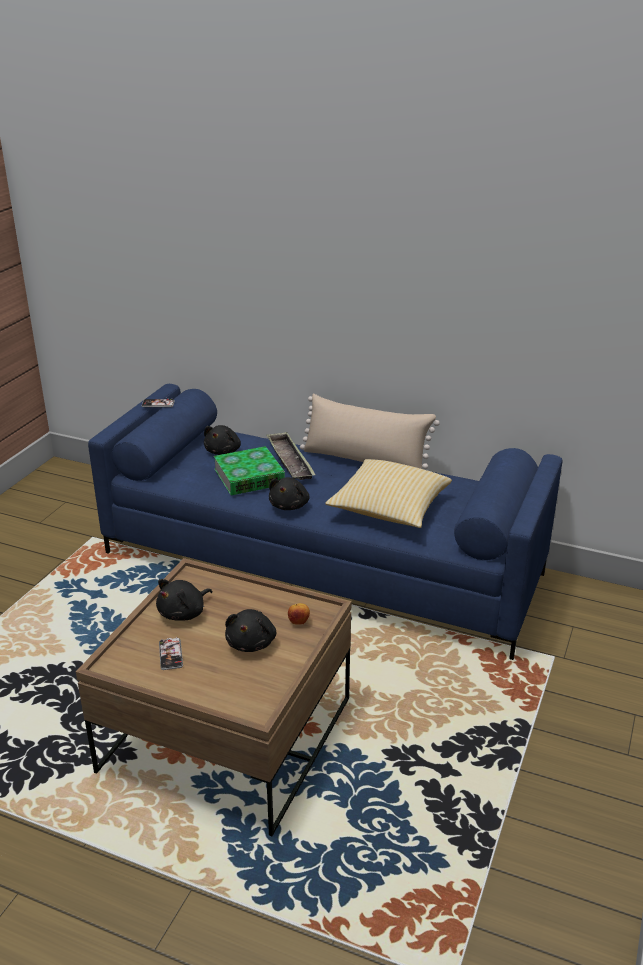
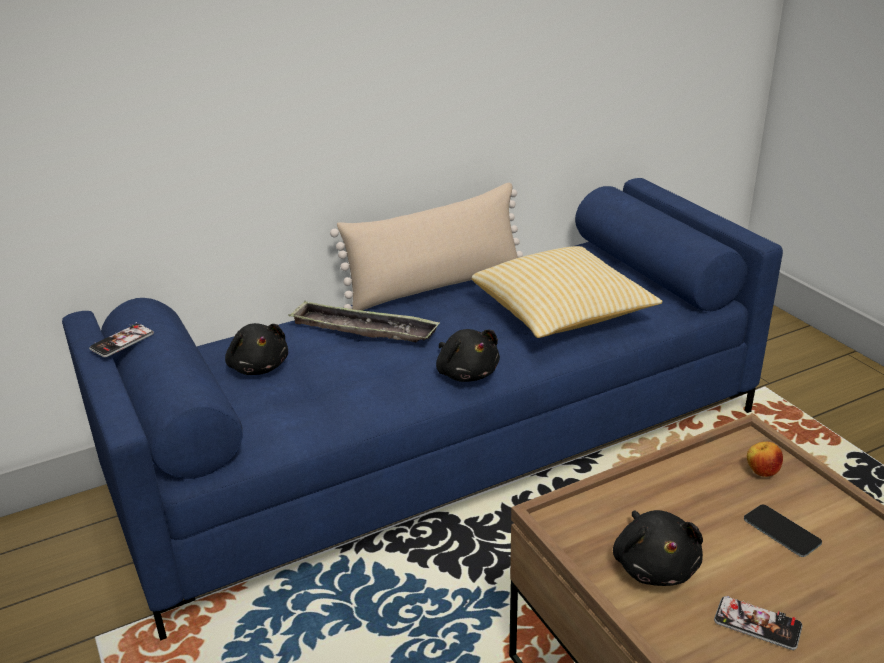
camera: 50 degrees left, 0 degrees up
book [214,446,285,495] -> none
black plush toy [225,609,277,652] -> phone [744,505,822,557]

